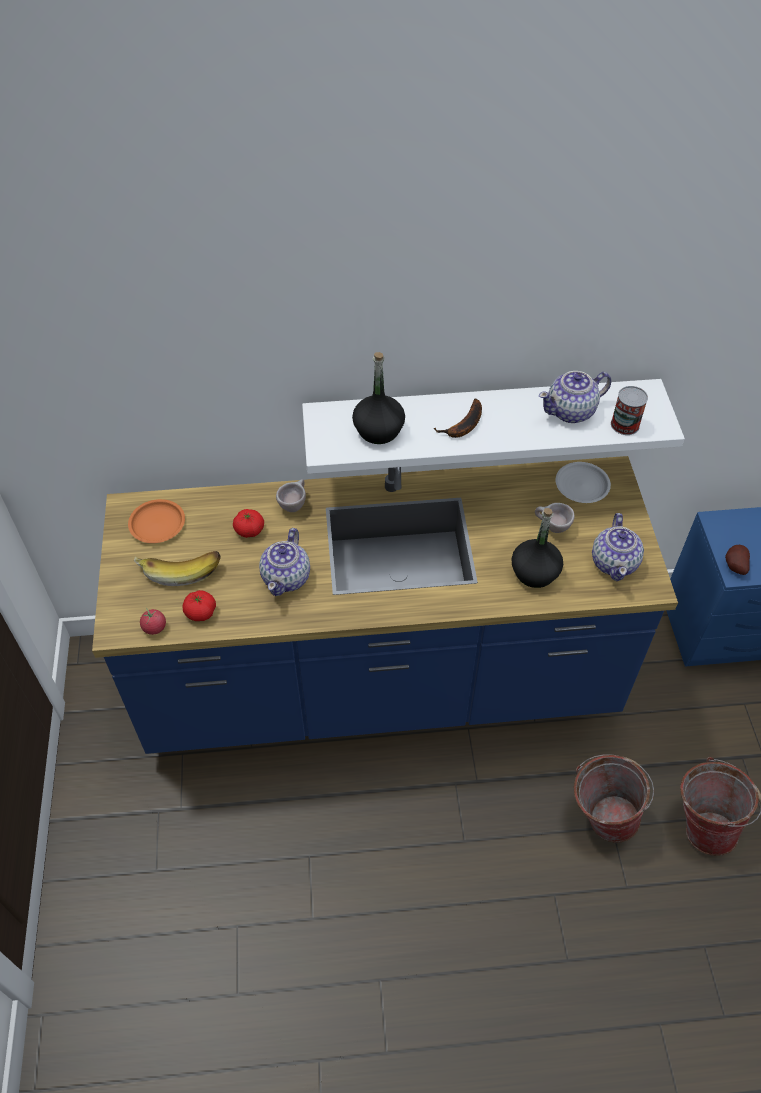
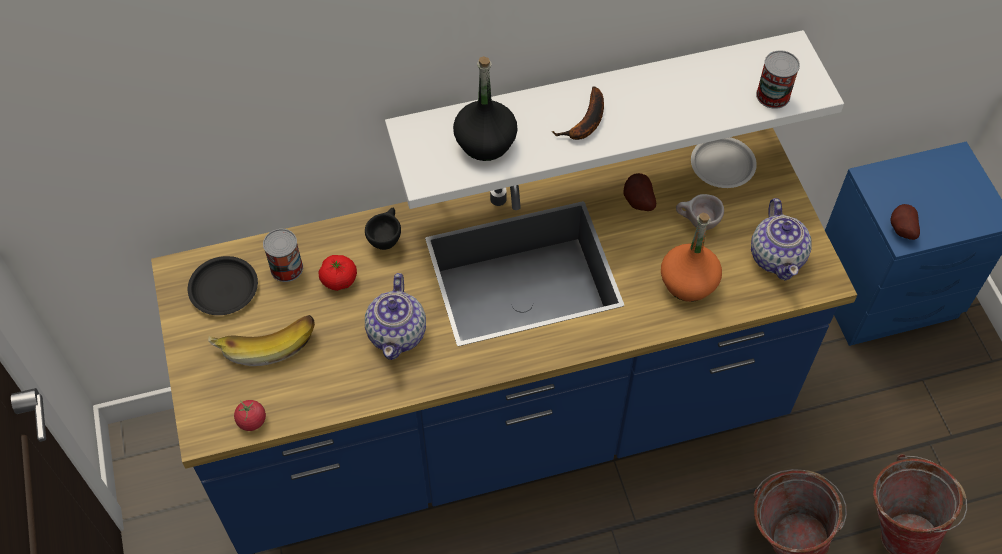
camera: 10 degrees left, 5 degrees up
orange plate [128,499,185,543] -> black plate [188,256,258,315]
tomato [182,590,216,621] -> none
beige cup [276,479,306,512] -> black cup [365,208,401,250]
black bottle [511,508,563,588] -> orange bottle [661,213,722,302]
teapot [539,371,611,423] -> none
none -> can [263,229,303,282]
none -> potato [623,173,656,211]

